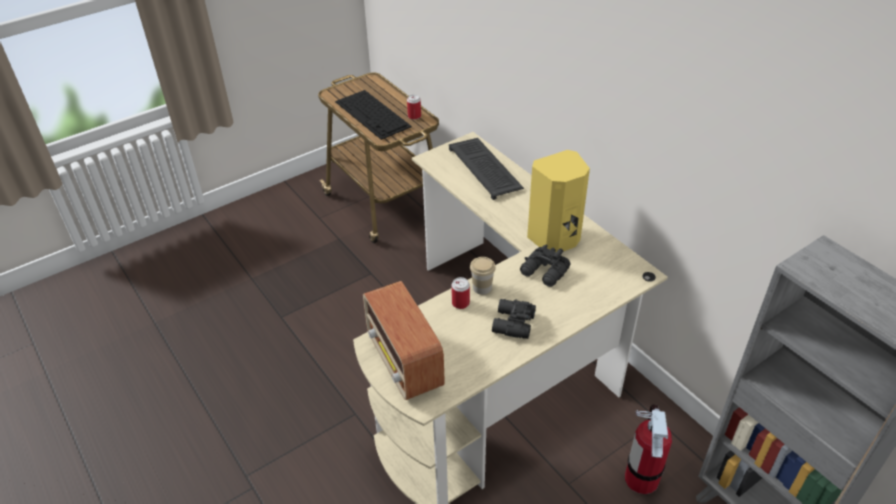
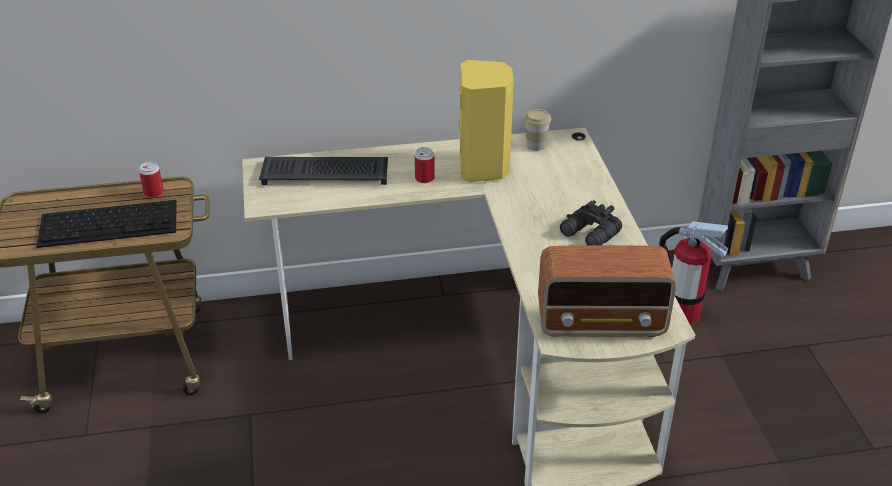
camera: 65 degrees left, 5 degrees down
can [451,277,470,309] -> can moved to [415,147,435,183]
cup [470,257,496,295] -> cup moved to [524,109,551,151]
black binoculars [520,245,570,287] -> none

